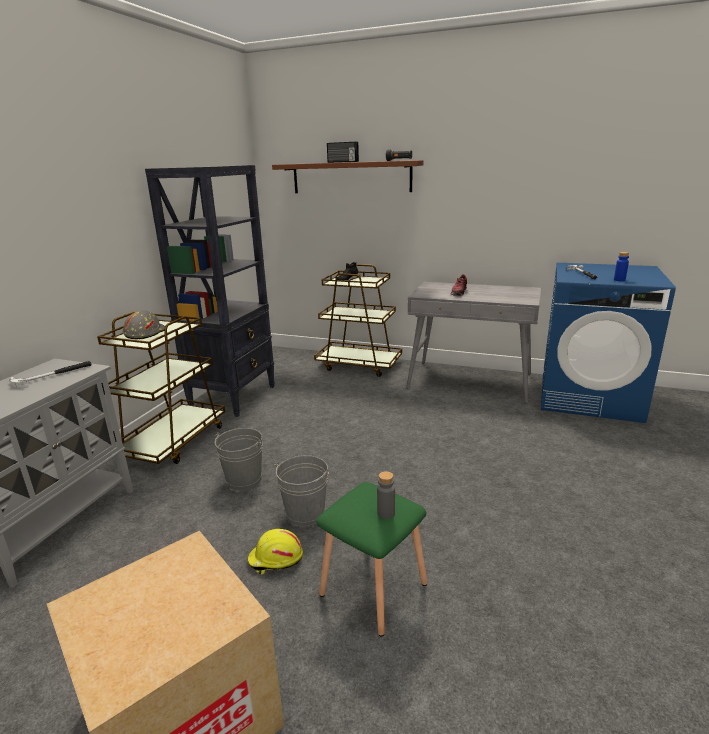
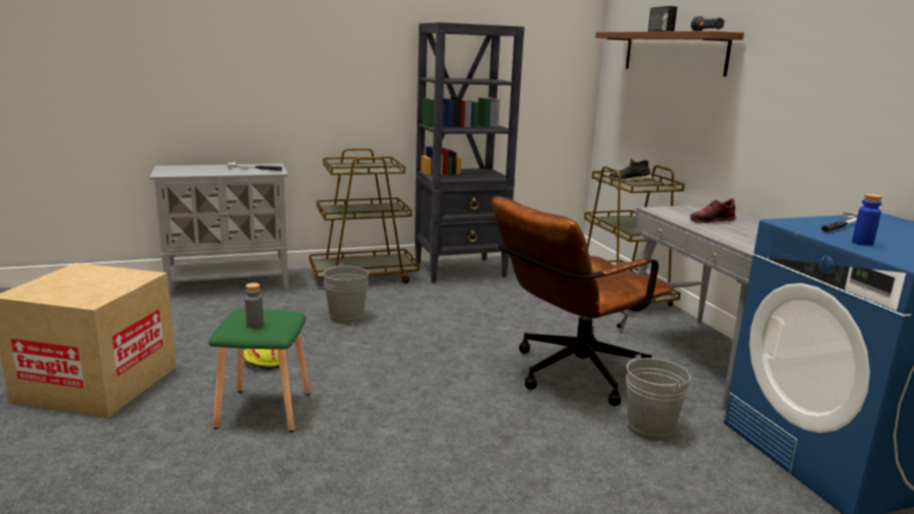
camera: 50 degrees right, 5 degrees down
grey hard hat [123,310,165,339] -> none
grey bucket [273,455,329,526] -> grey bucket moved to [626,354,691,441]
none -> brown office chair [492,196,672,406]

